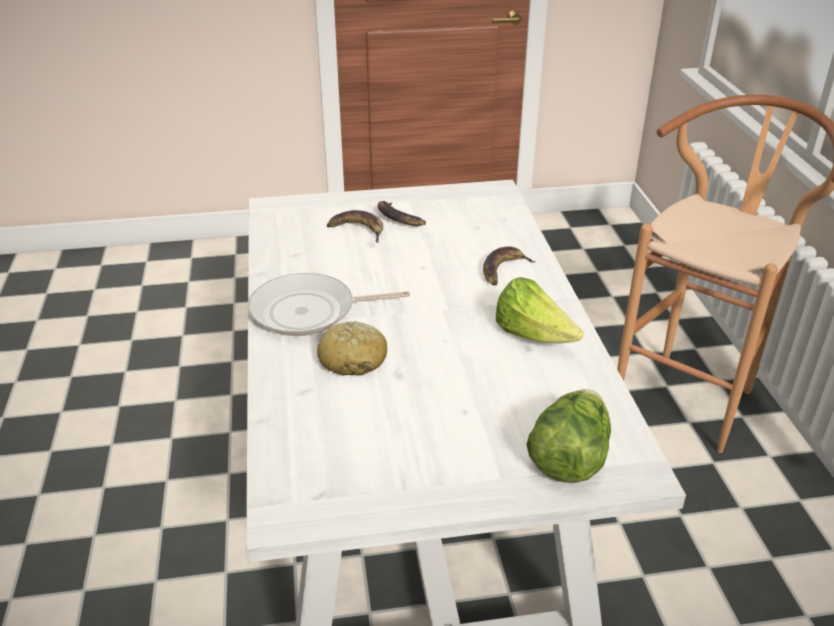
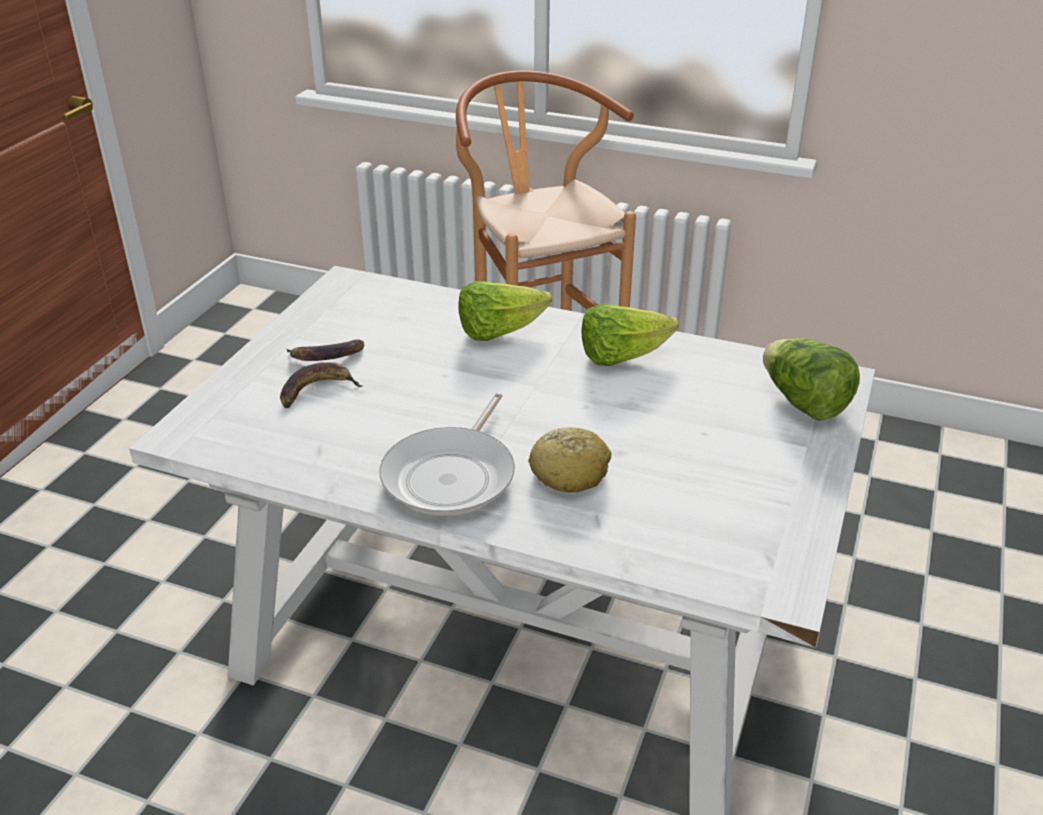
camera: 60 degrees left, 0 degrees up
banana [483,246,536,286] -> lettuce [458,281,552,341]

